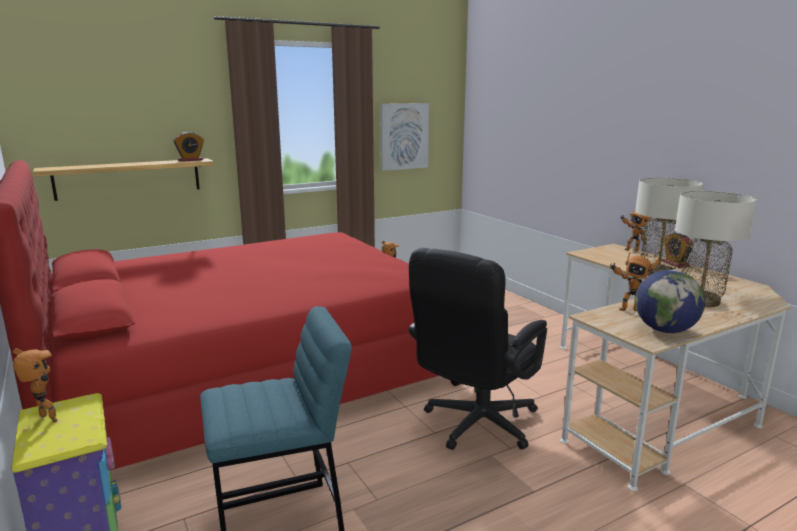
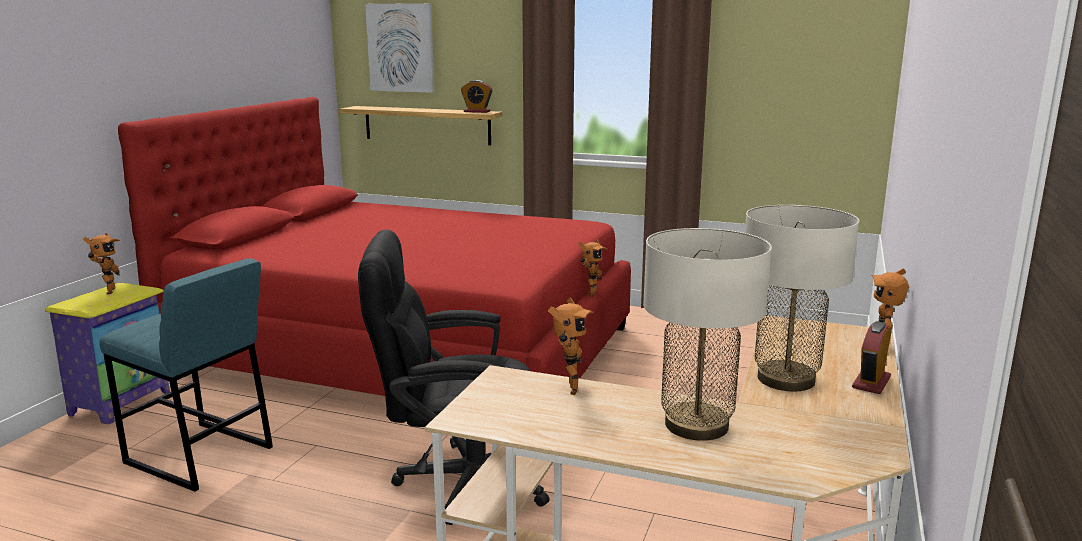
camera: 50 degrees right, 0 degrees up
picture [380,103,429,171] -> picture moved to [365,3,434,93]
toy robot [609,252,660,311] -> toy robot turned 150 degrees counterclockwise [548,298,594,395]
globe [635,270,705,333] -> none

